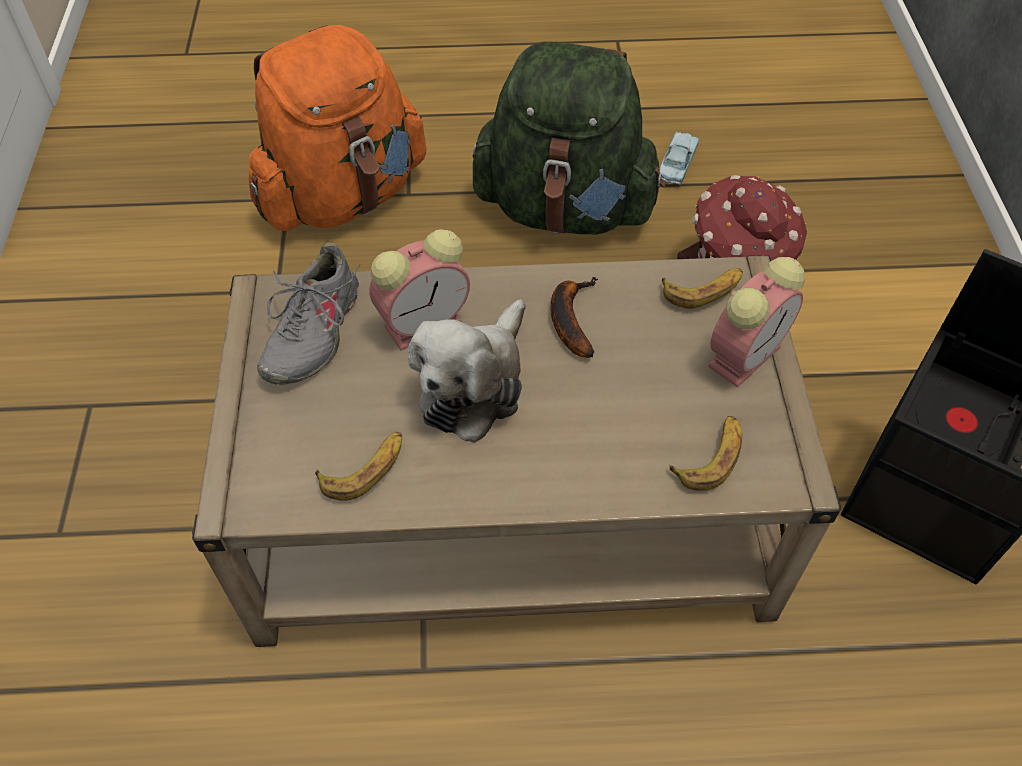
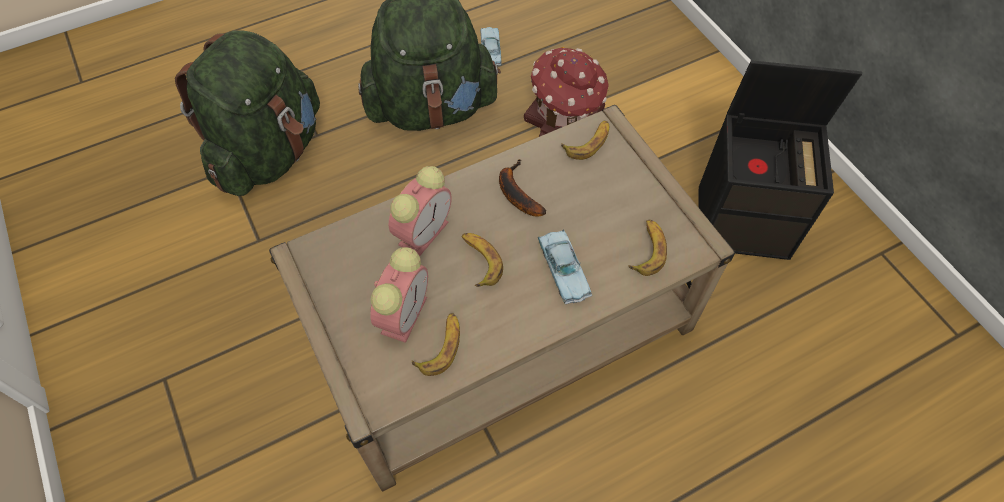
camera: 25 degrees left, 5 degrees up
orange backpack [249,25,427,231] -> green backpack [175,30,320,196]
grey shoe [257,242,360,385] -> none
plush toy [408,300,525,443] -> banana [461,233,503,287]
alarm clock [708,257,805,388] -> alarm clock moved to [370,247,428,343]
none -> blue toy car [538,229,592,304]

